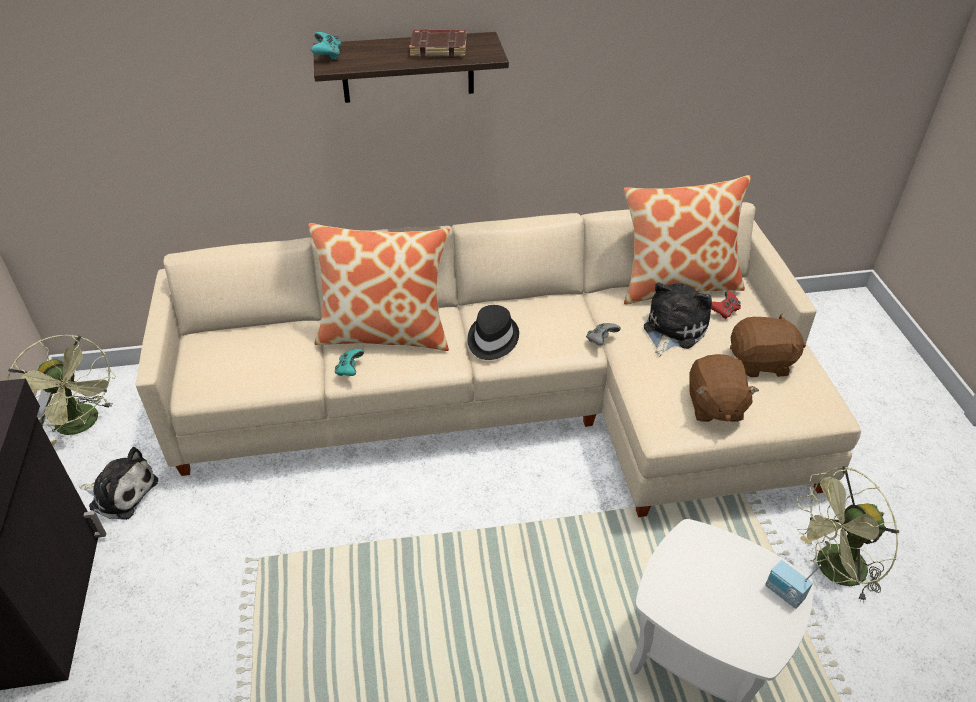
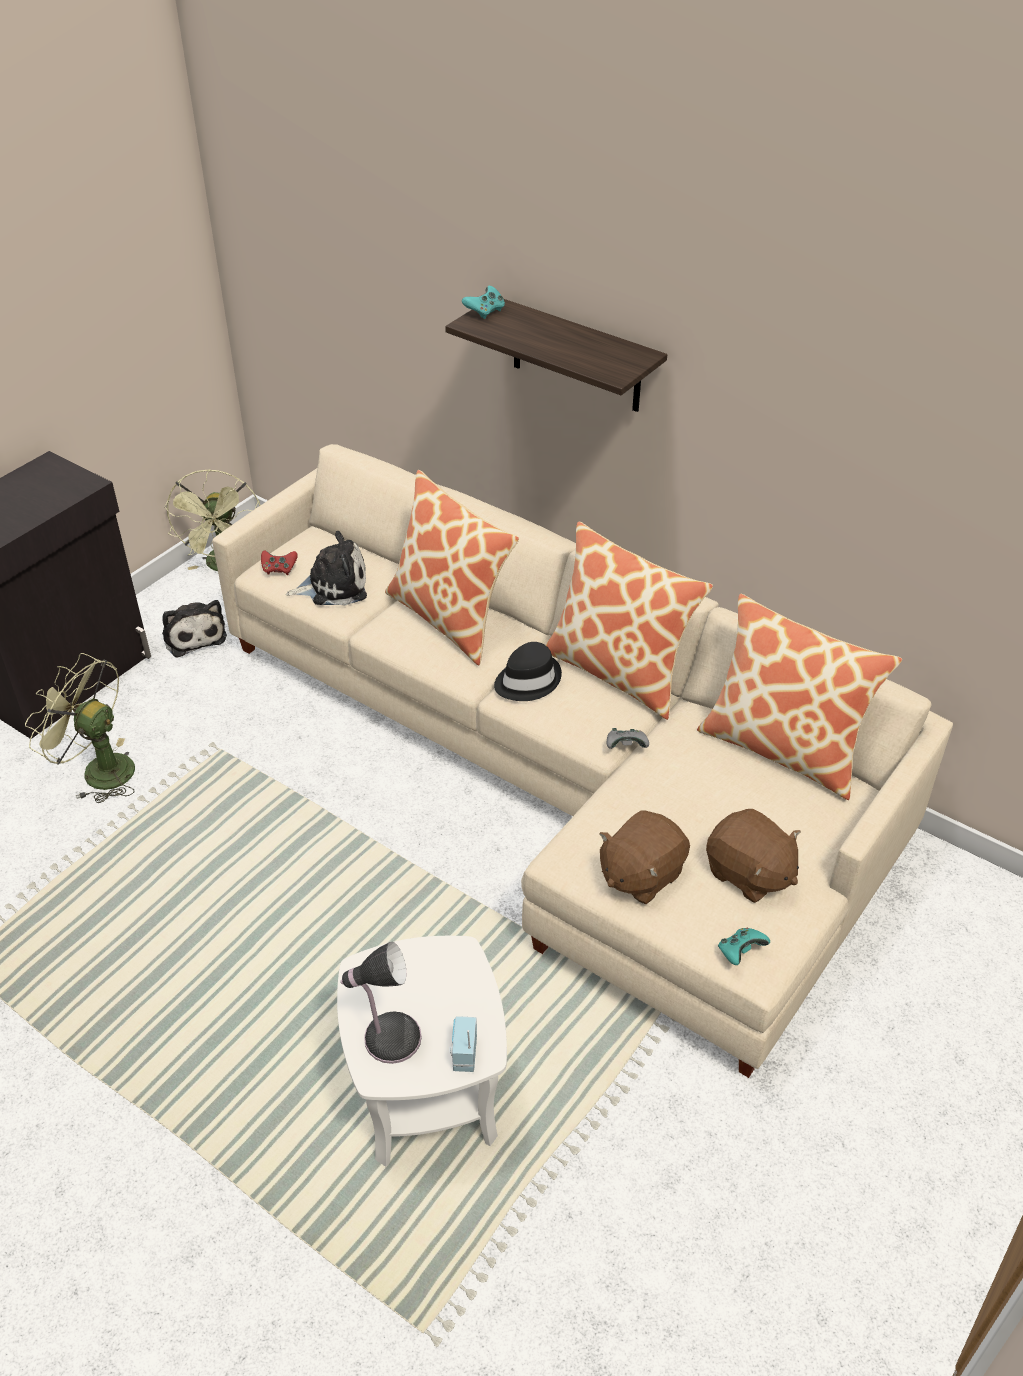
camera: 45 degrees right, 0 degrees up
turquoise game controller [335,349,364,376] -> turquoise game controller moved to [718,928,770,965]
brown book [409,30,466,58] -> none
plush toy [644,282,712,356] -> plush toy moved to [286,531,367,606]
red game controller [711,290,741,319] -> red game controller moved to [261,551,298,575]
green fan [797,466,899,603] -> green fan moved to [25,653,135,803]
none -> table lamp [340,942,422,1064]
none -> pillow [545,521,713,720]

